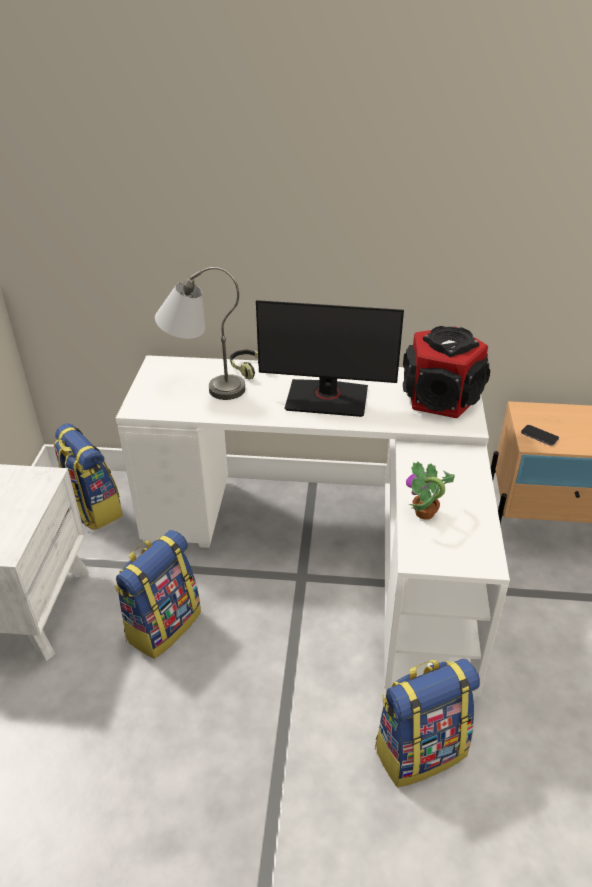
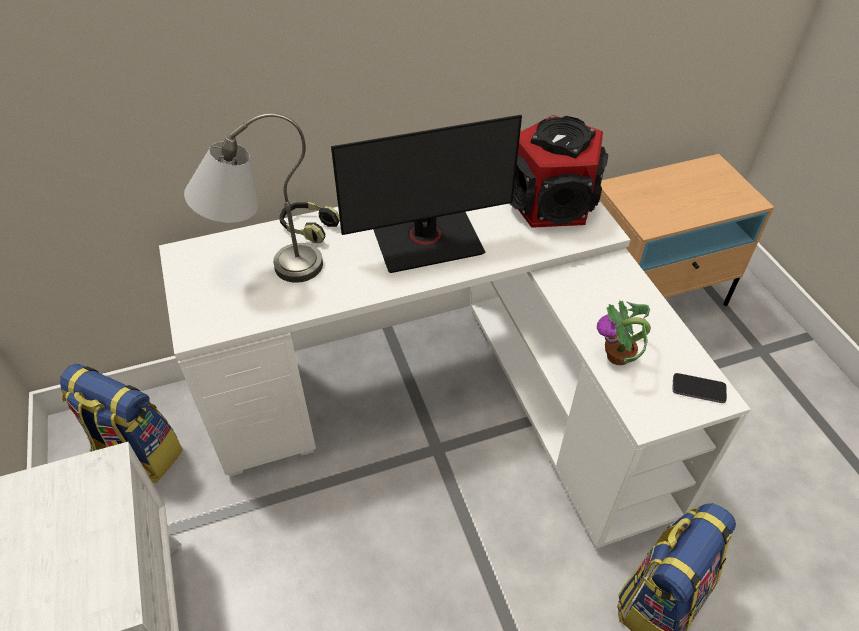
camera: 25 degrees left, 10 degrees up
backpack [114,530,201,659] -> none
phone [521,425,559,446] -> phone moved to [672,373,727,403]

